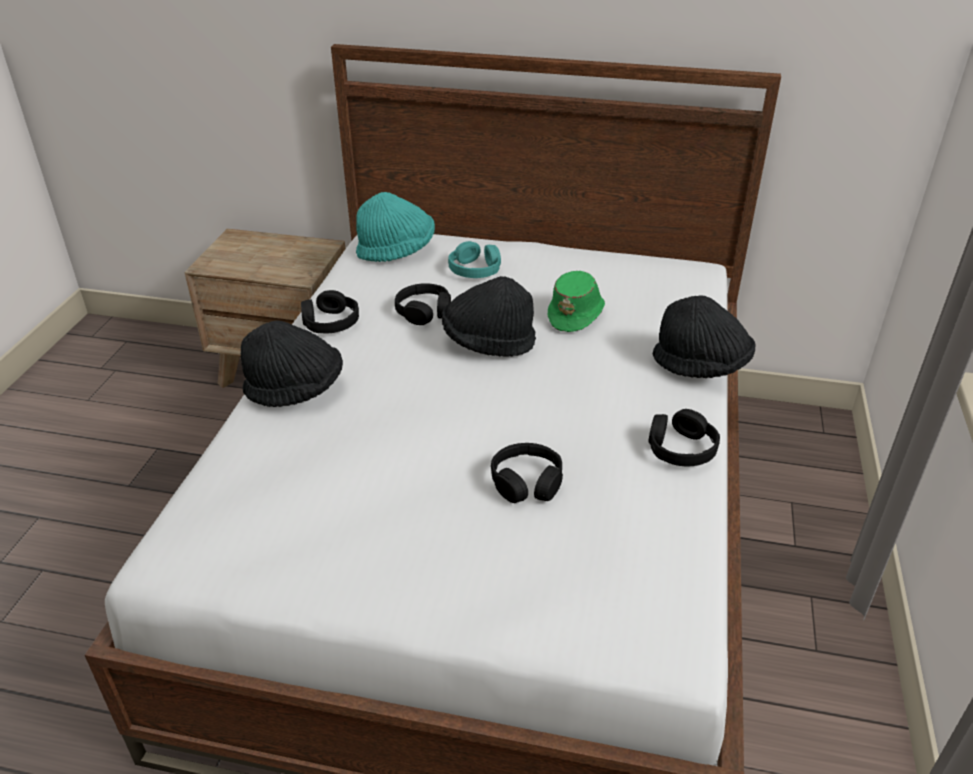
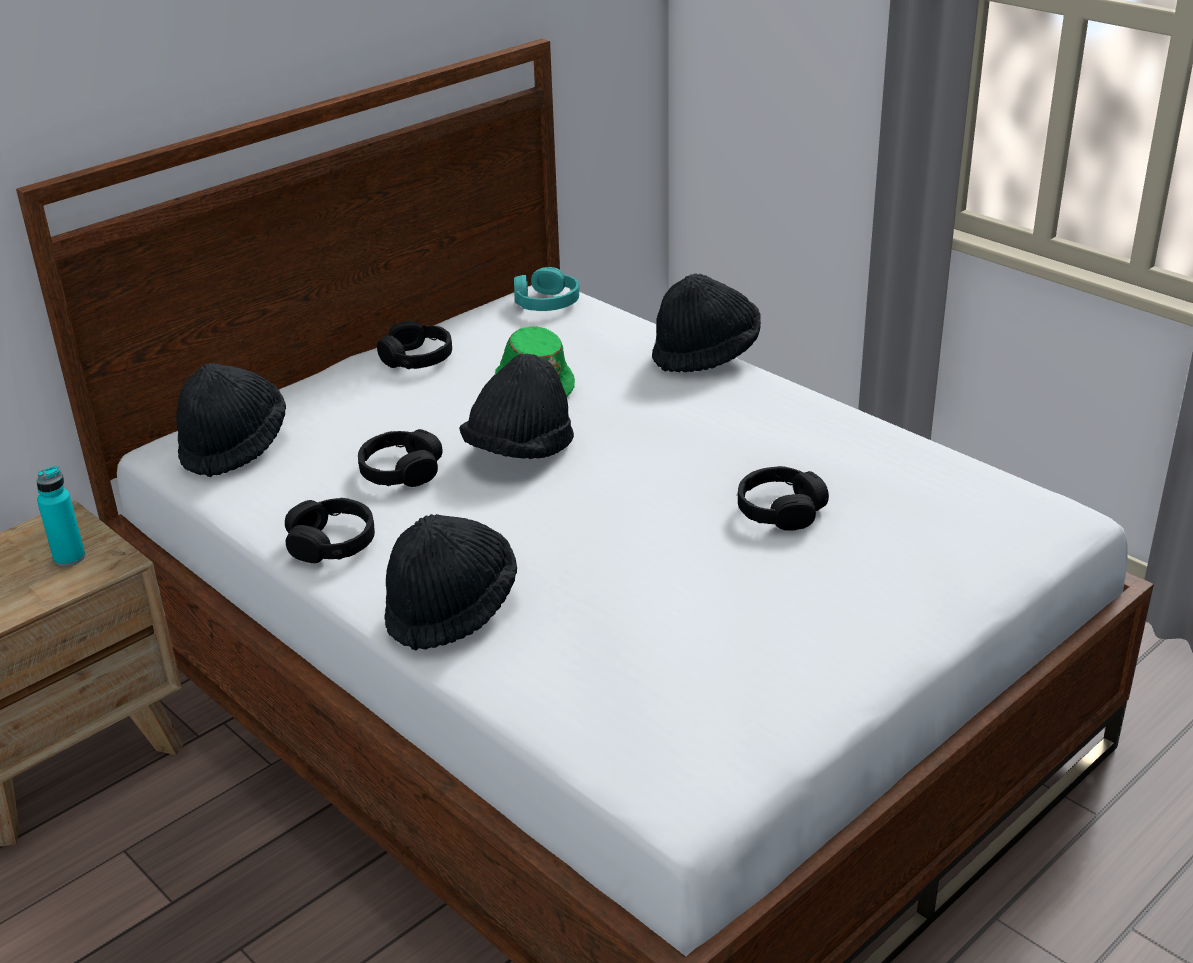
camera: 55 degrees left, 5 degrees down
turquoise hat [356,192,435,262] -> black hat [176,363,286,477]
turquoise headphones [448,241,501,278] -> turquoise headphones moved to [514,267,579,311]
black headphones [648,409,720,466] -> black headphones moved to [377,321,452,369]
none -> turquoise bottle [37,466,85,567]

